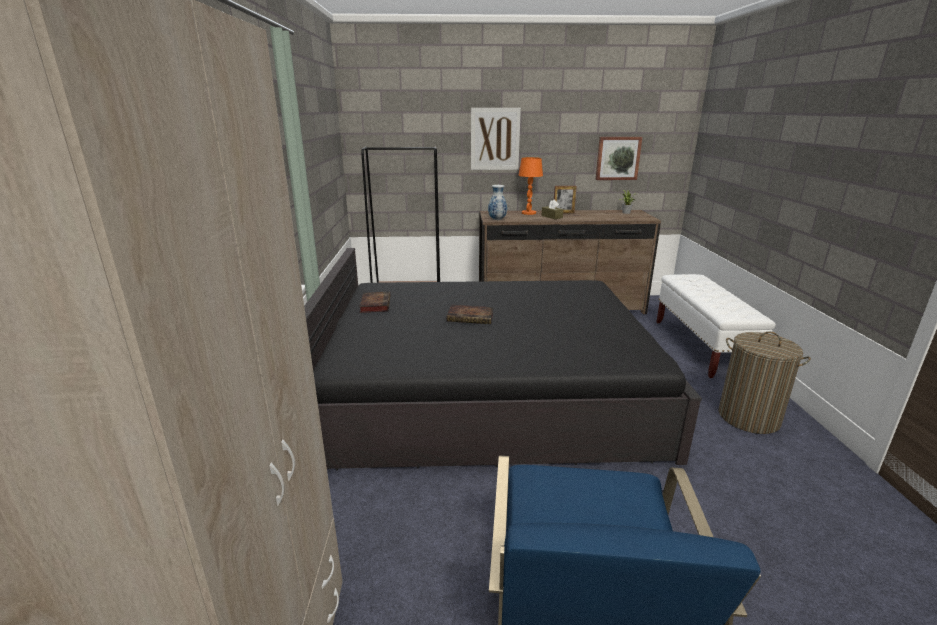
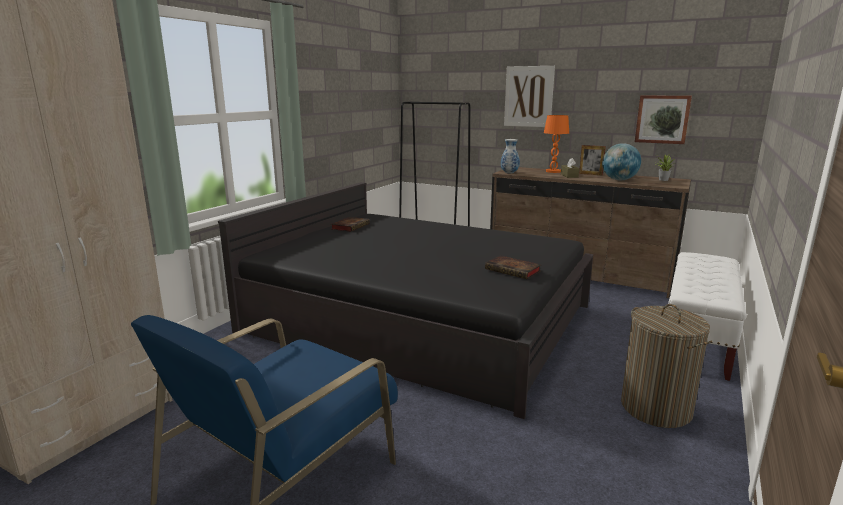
camera: 30 degrees right, 5 degrees down
book [447,305,494,324] -> book moved to [485,255,541,279]
none -> globe [602,143,641,180]

